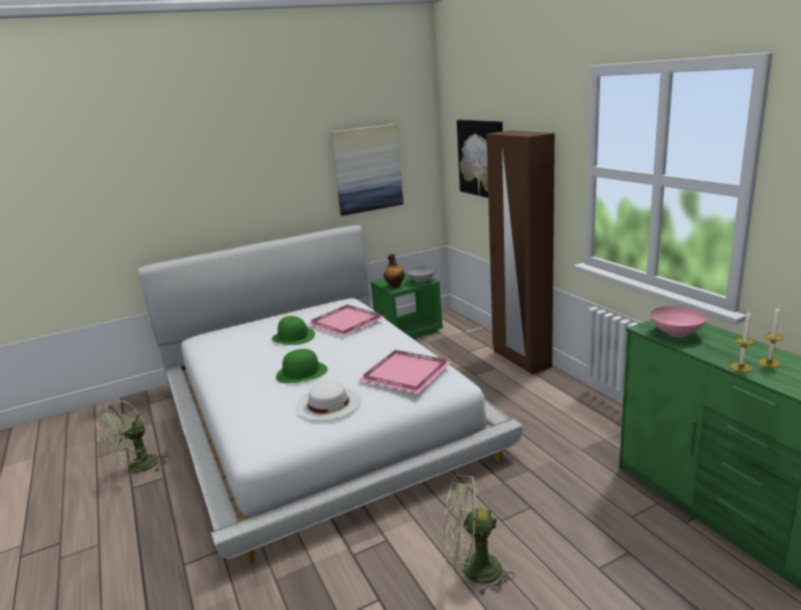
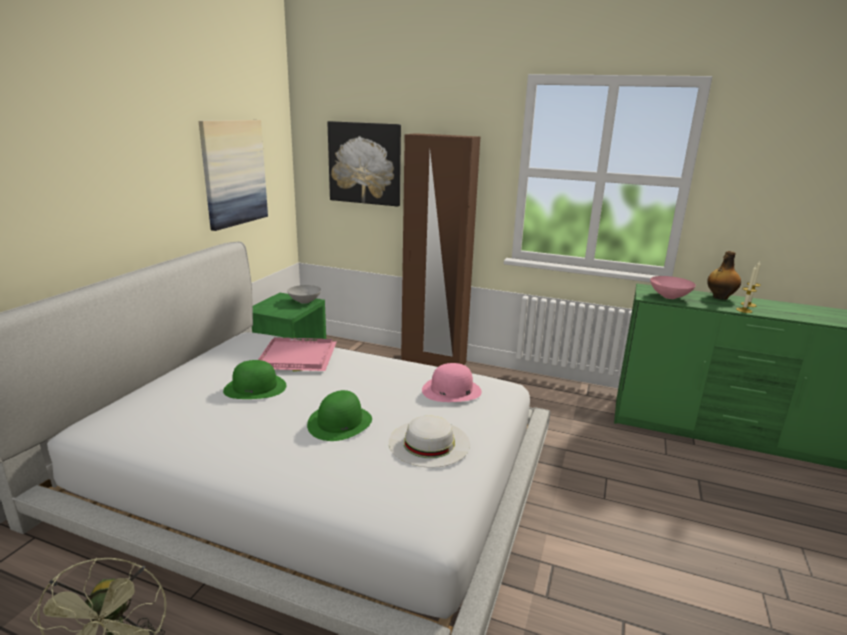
camera: 45 degrees left, 0 degrees up
pink tray [359,350,451,394] -> pink hat [422,363,482,402]
bottle [384,253,405,288] -> bottle moved to [707,251,741,300]
green fan [444,475,514,596] -> none

